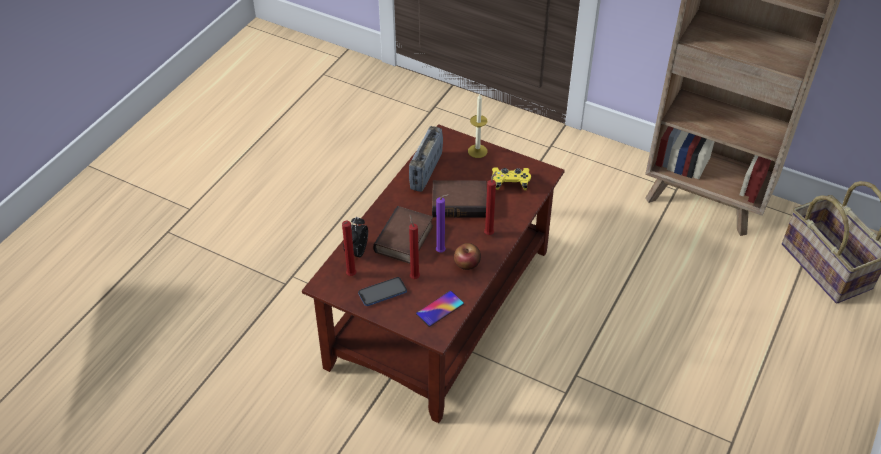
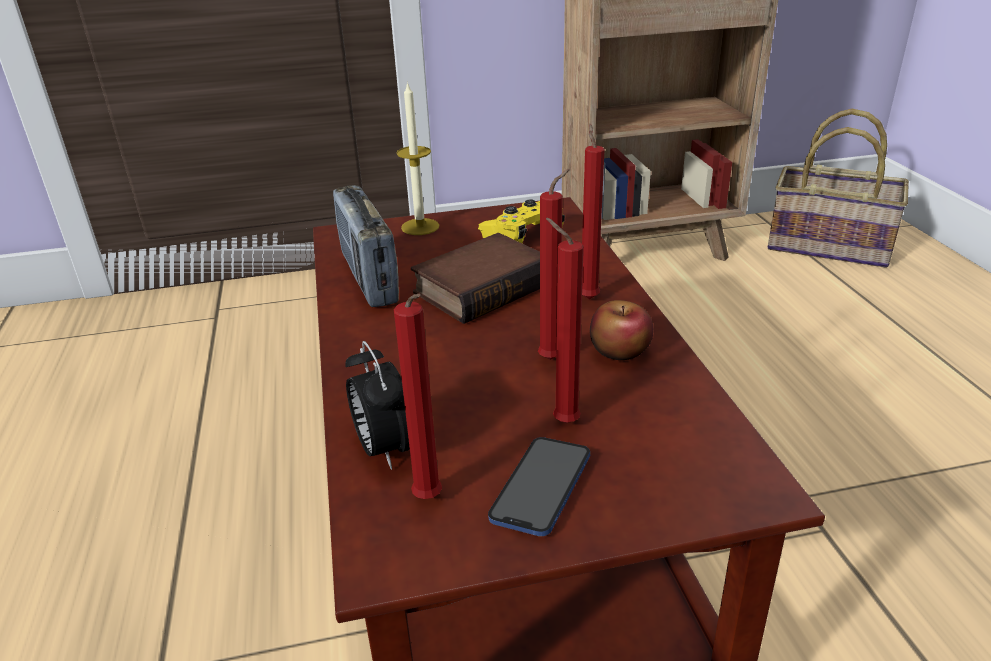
camera: 40 degrees left, 15 degrees down
book [373,206,433,264] -> none
phone [416,291,464,327] -> none
purple candle [436,194,450,253] -> red candle [538,169,570,360]

